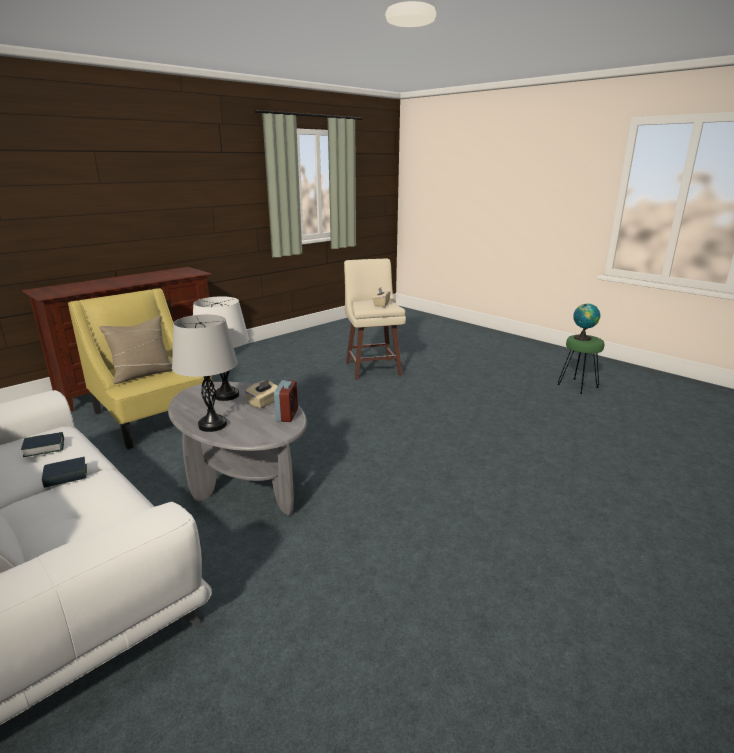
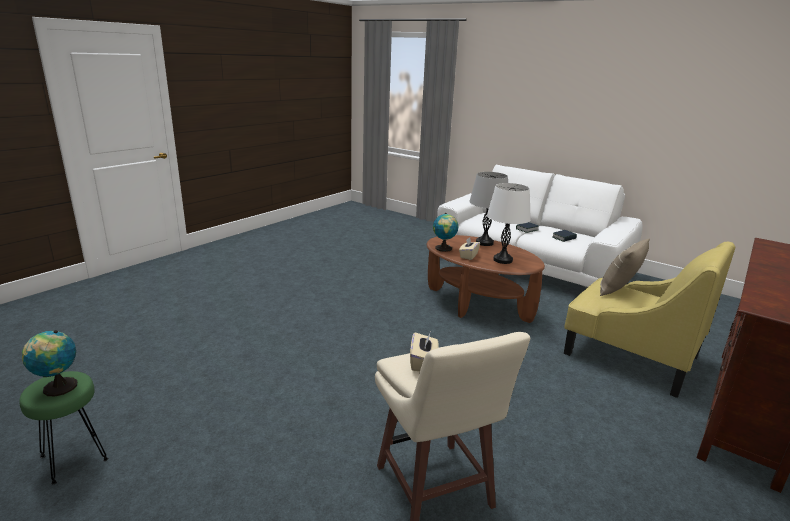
camera: 170 degrees right, 0 degrees up
grey coffee table [168,381,307,516] -> brown coffee table [426,235,545,323]
alarm clock [274,380,298,422] -> globe [433,213,458,252]

